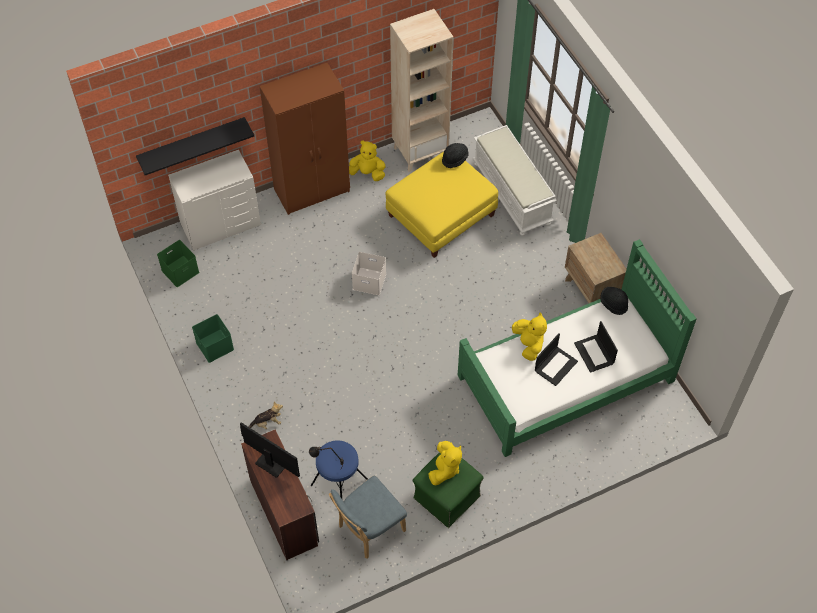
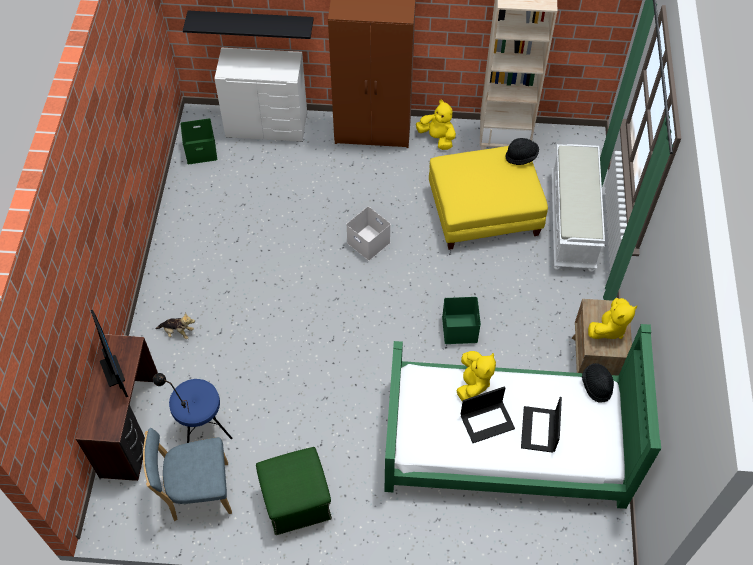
camera: 30 degrees right, 0 degrees up
green storage box [192,314,234,363] -> green storage box moved to [442,297,481,344]
yellow plush toy [428,441,462,485] -> yellow plush toy moved to [588,298,637,339]

